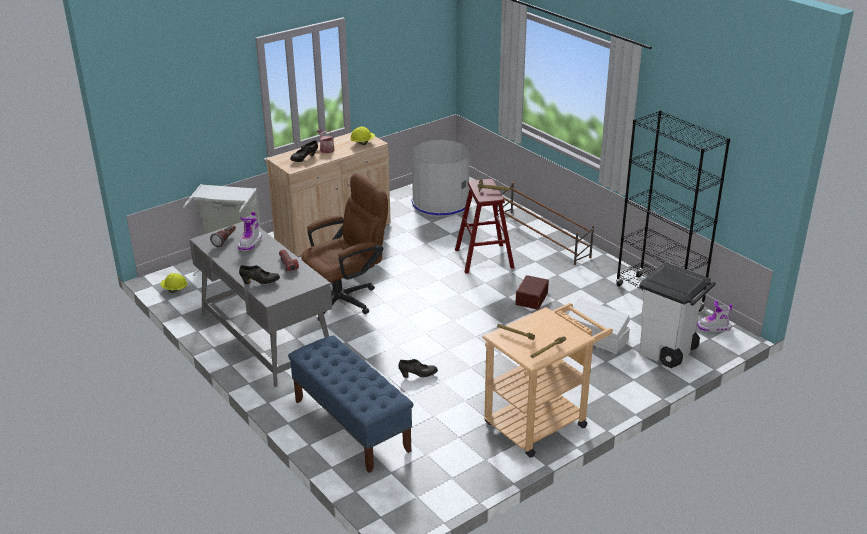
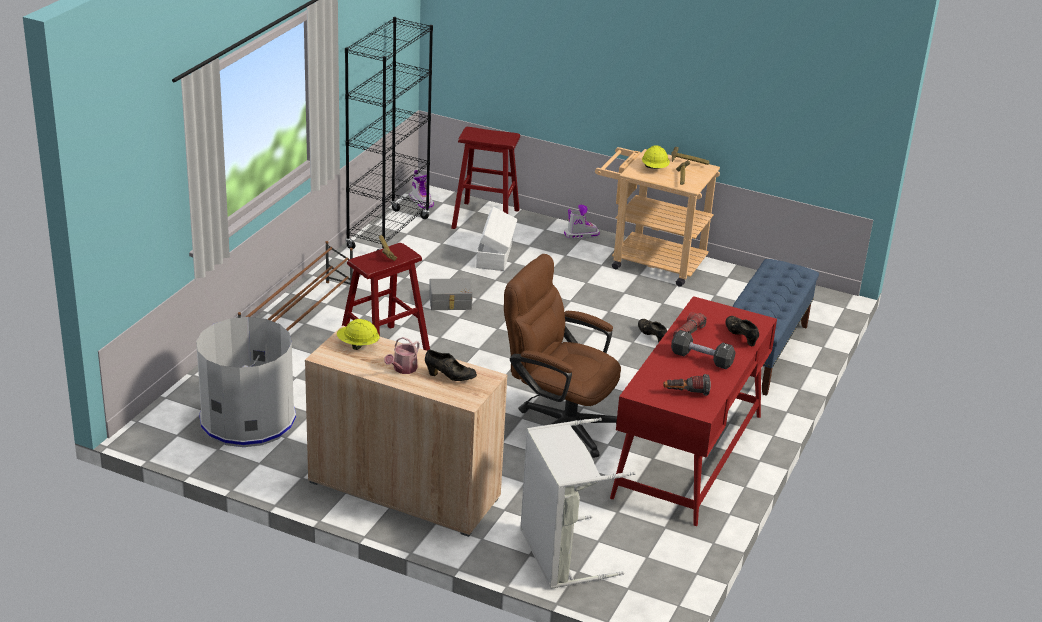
camera: 120 degrees left, 0 degrees up
yellow hard hat [161,273,187,293] -> yellow hard hat moved to [642,145,670,169]
grey desk [189,221,332,387] -> red desk [610,296,777,526]
boot [238,212,262,251] -> boot moved to [564,205,600,239]
brown storage box [515,275,549,310] -> grey storage box [429,278,473,310]
white trash can [639,263,716,368] -> red stool [451,127,520,229]
none -> black dumbbell [671,330,735,369]

